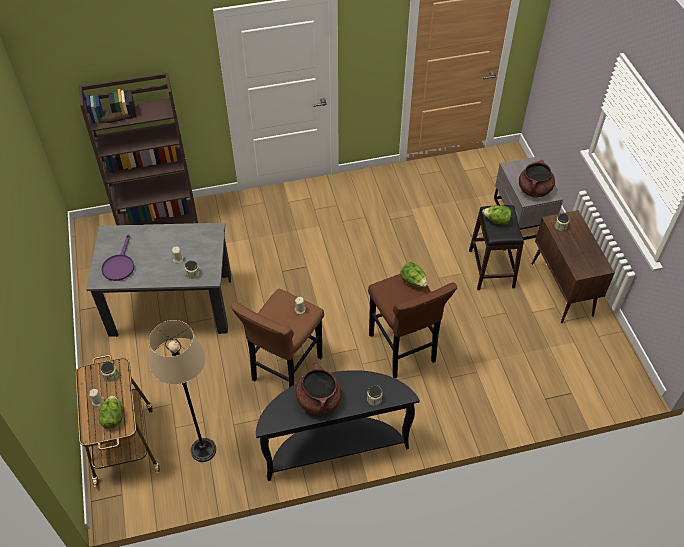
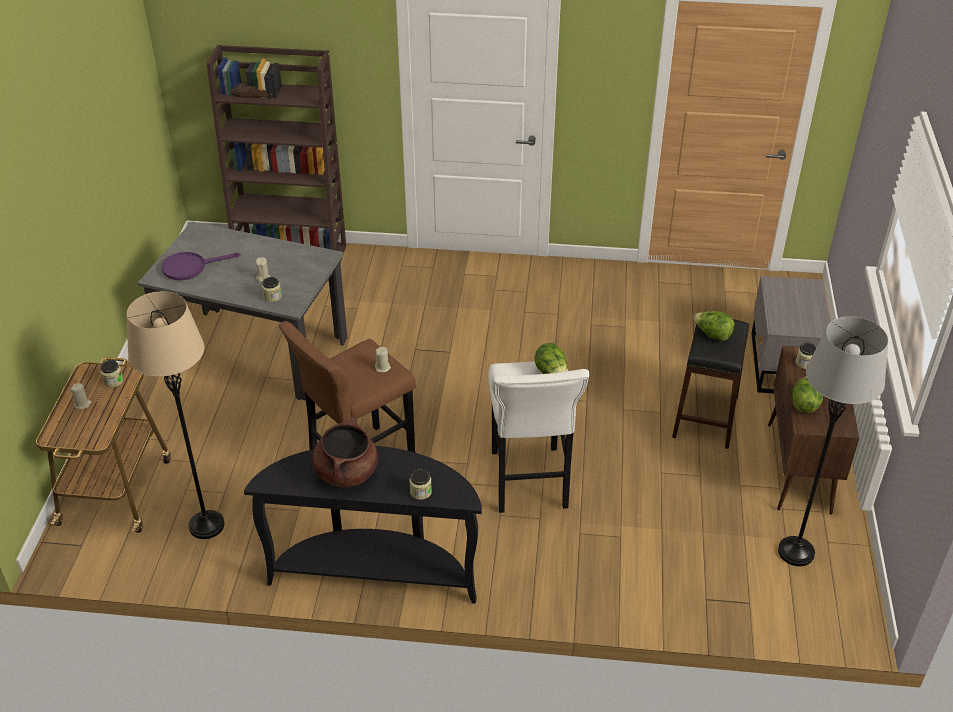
camera: 20 degrees right, 10 degrees down
lettuce [99,395,123,428] -> lettuce moved to [793,376,823,413]
purple frying pan [101,234,134,281] -> purple frying pan turned 45 degrees clockwise [162,252,241,280]
brown stool [368,274,457,378] -> white stool [488,361,590,513]
brown cooking pot [519,160,555,198] -> none
none -> grey floor lamp [778,316,888,566]

